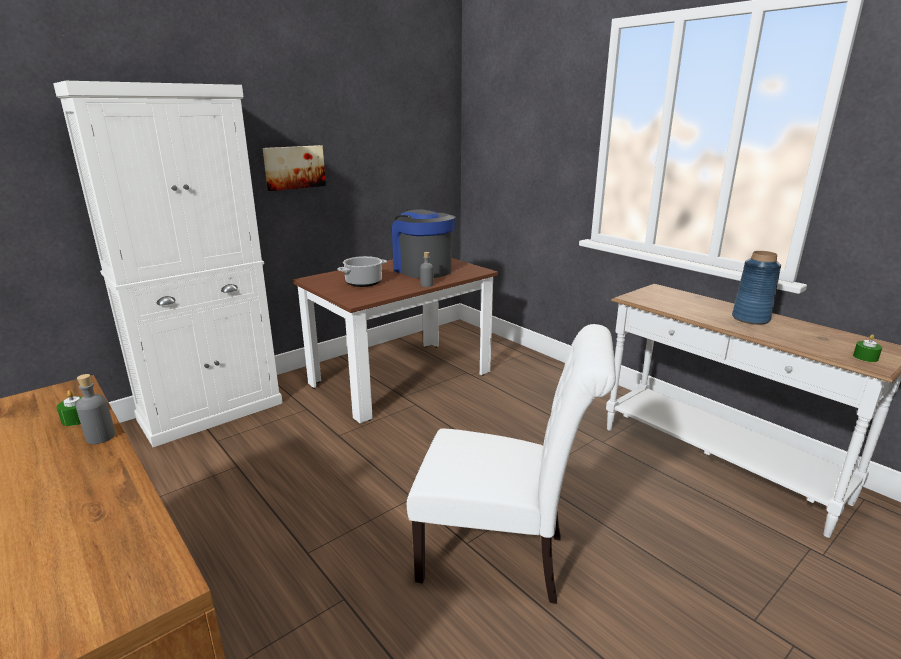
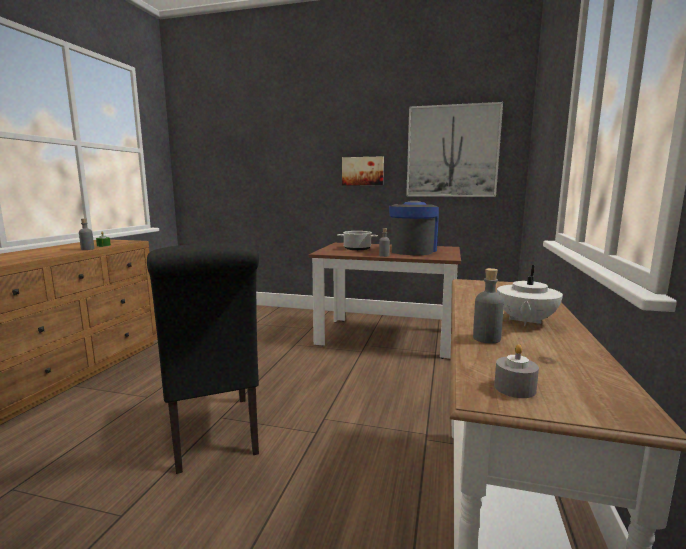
camera: 55 degrees right, 10 degrees down
white cabinet [53,81,283,447] -> none
white chair [407,324,616,604] -> black chair [147,243,259,474]
blue vase [732,251,781,325] -> white teapot [497,265,563,326]
green candle [853,334,882,362] -> grey candle [494,344,539,398]
none -> picture [406,102,503,197]
none -> grey bottle [473,268,504,343]

